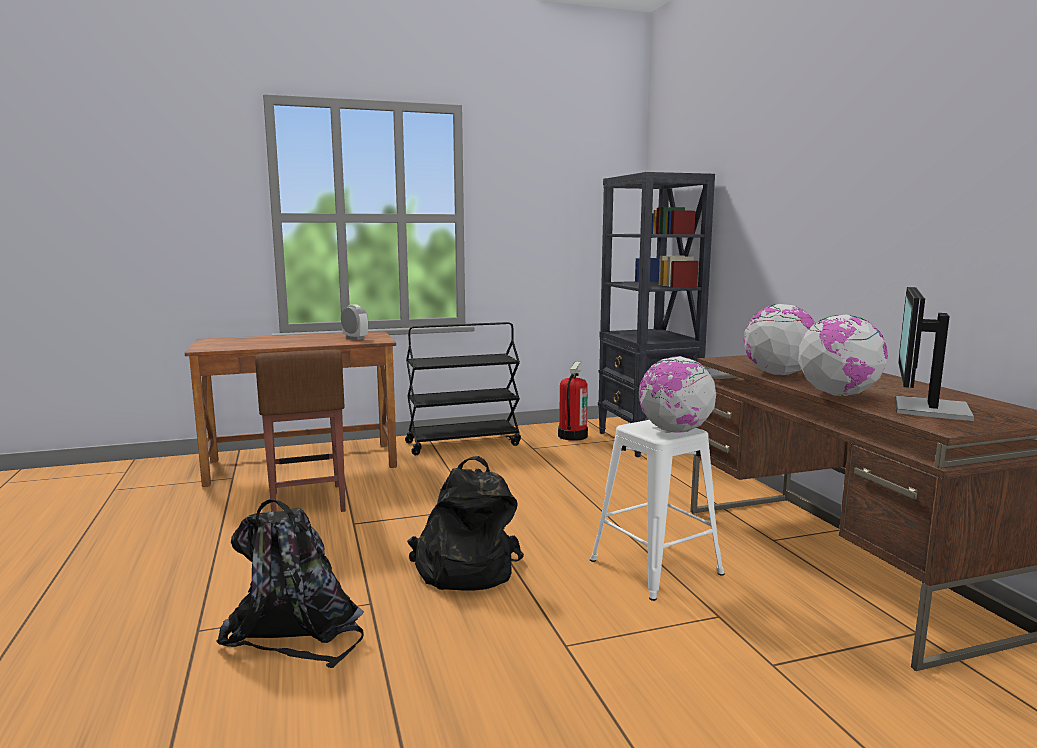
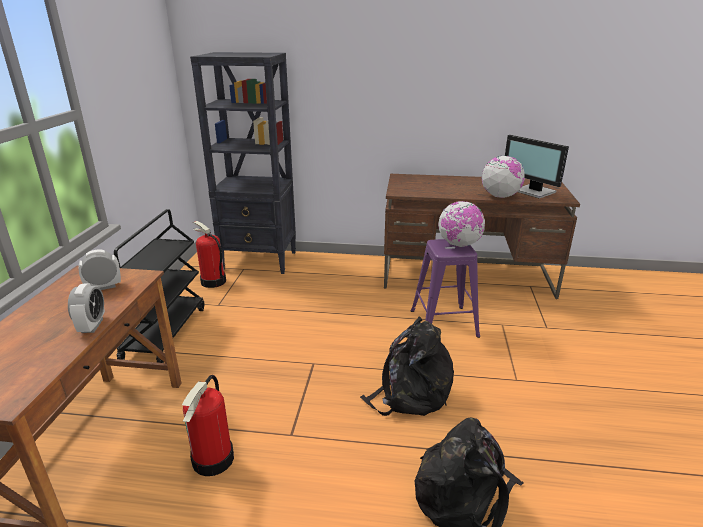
camera: 65 degrees left, 15 degrees up
brown stool [255,350,346,512] -> fire extinguisher [181,375,234,476]
white stool [590,420,725,601] -> purple stool [411,239,480,338]
globe [743,304,816,375] -> none
none -> alarm clock [68,283,105,333]

